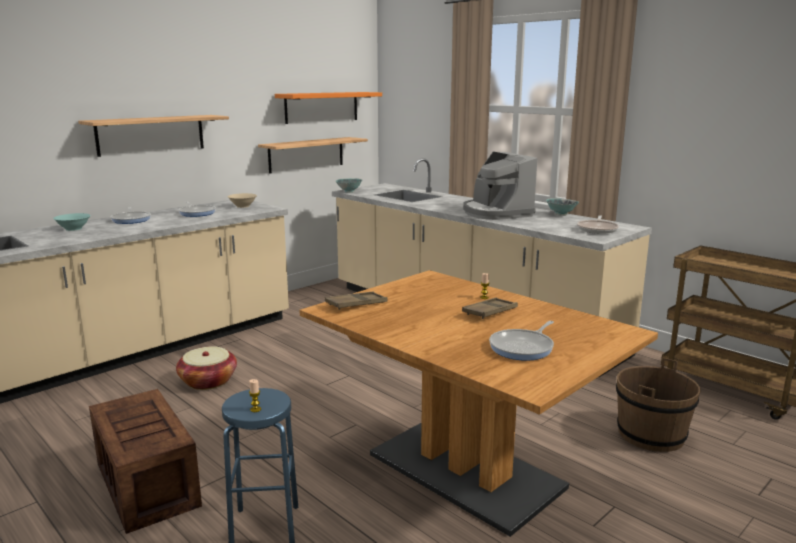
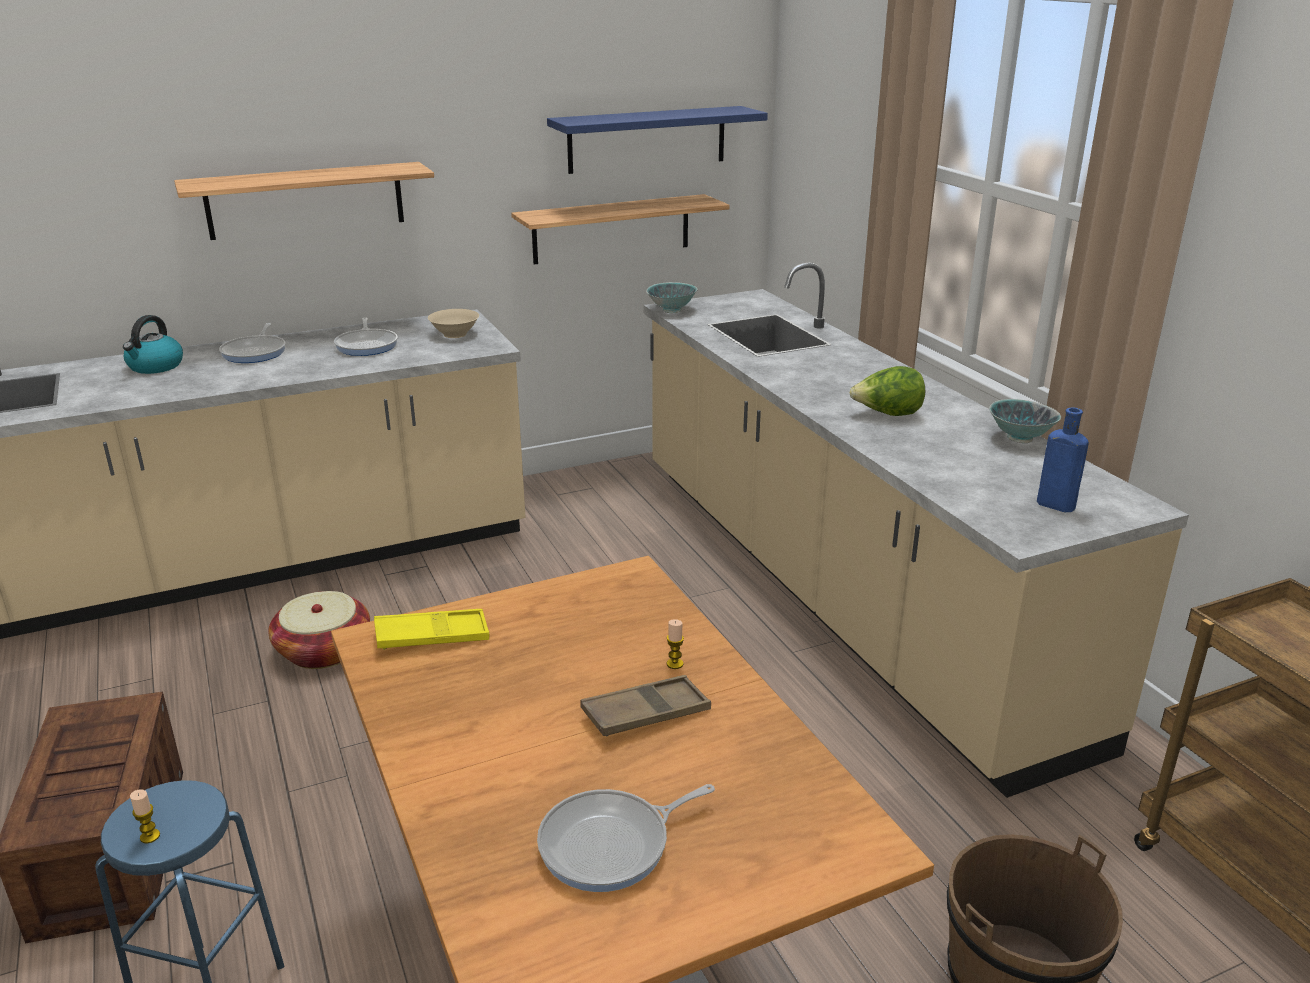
camera: 20 degrees right, 10 degrees up
turquoise bowl [53,213,91,231] -> kettle [123,315,183,374]
orange shelf [275,92,382,124] -> blue shelf [547,106,768,174]
brown tray [325,292,387,310] -> yellow tray [374,609,489,650]
coffee machine [463,152,537,220] -> lettuce [850,366,925,416]
frying pan [577,215,619,234] -> blue bottle [1037,407,1089,512]

